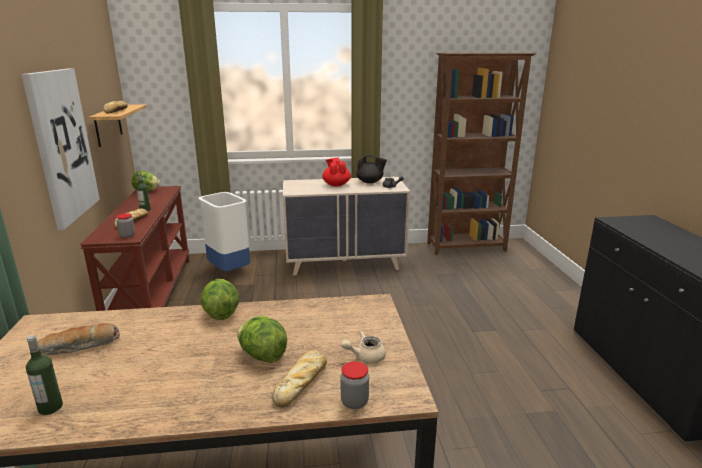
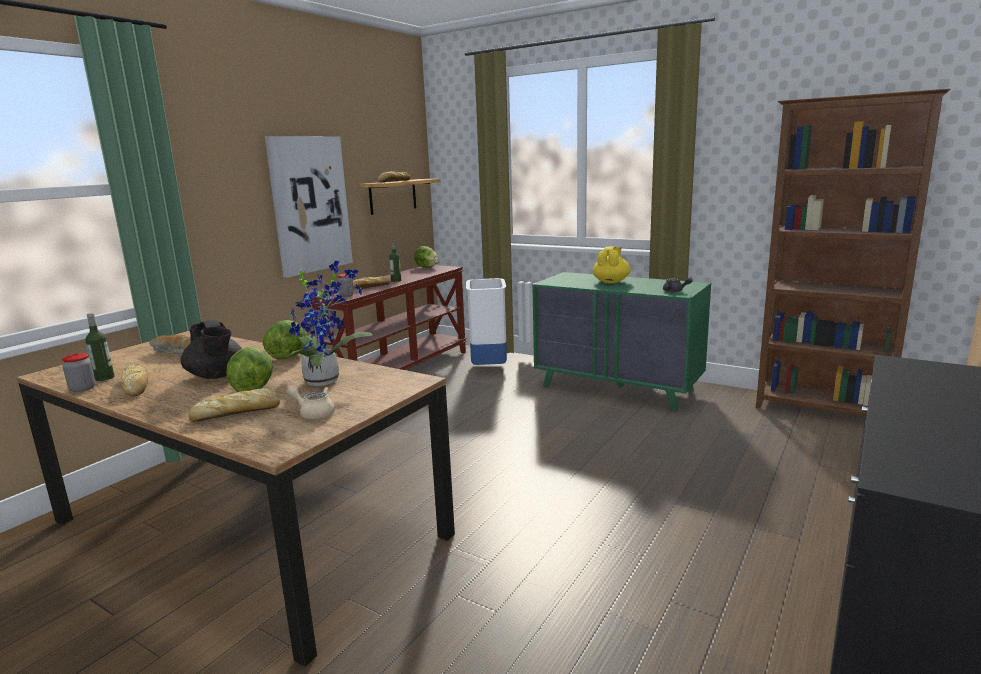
camera: 40 degrees right, 5 degrees down
beige dresser [283,177,410,275] -> green dresser [532,272,711,411]
red teapot [322,157,351,187] -> yellow teapot [593,246,630,283]
jar [341,361,369,409] -> jar moved to [62,353,96,392]
black teapot [356,155,387,183] -> black teapot moved to [181,320,242,379]
none -> bread [121,364,148,396]
none -> potted plant [286,261,372,386]

